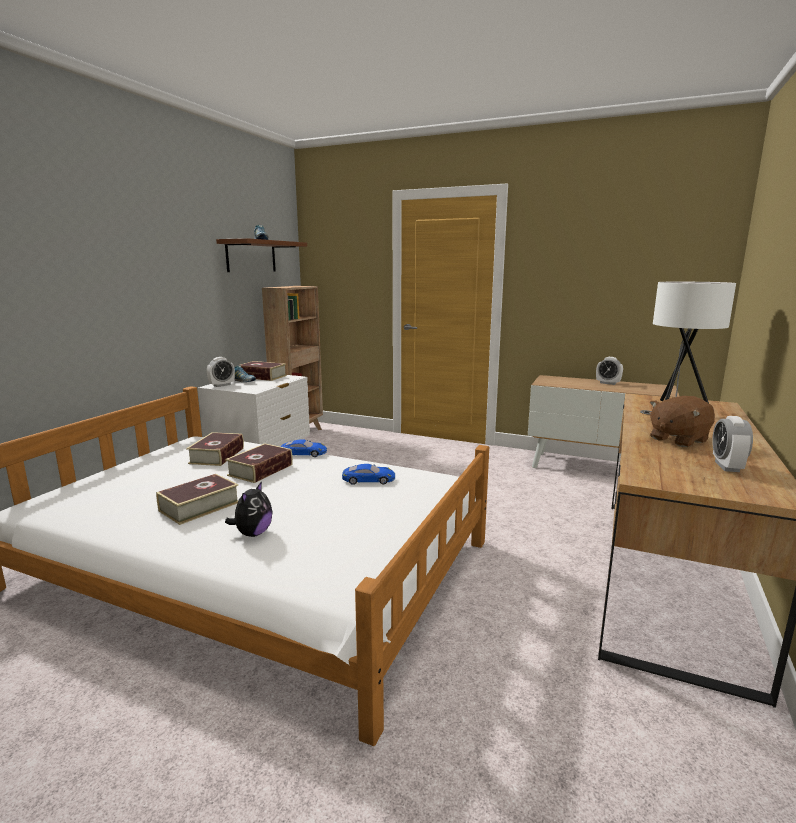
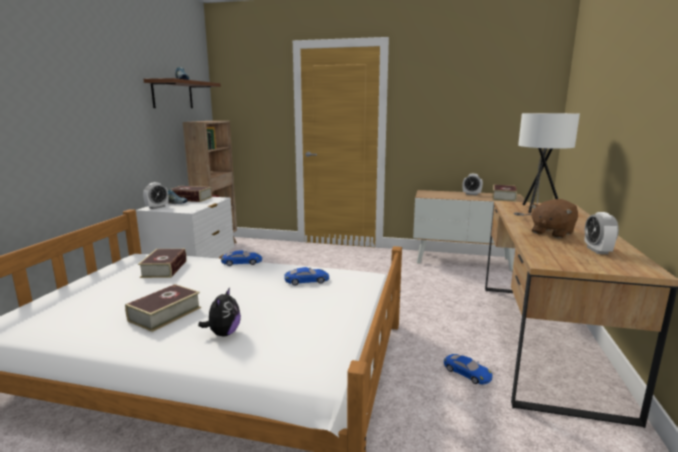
camera: 10 degrees left, 0 degrees up
book [225,444,293,483] -> book moved to [492,184,517,202]
none -> blue toy car [444,354,493,385]

